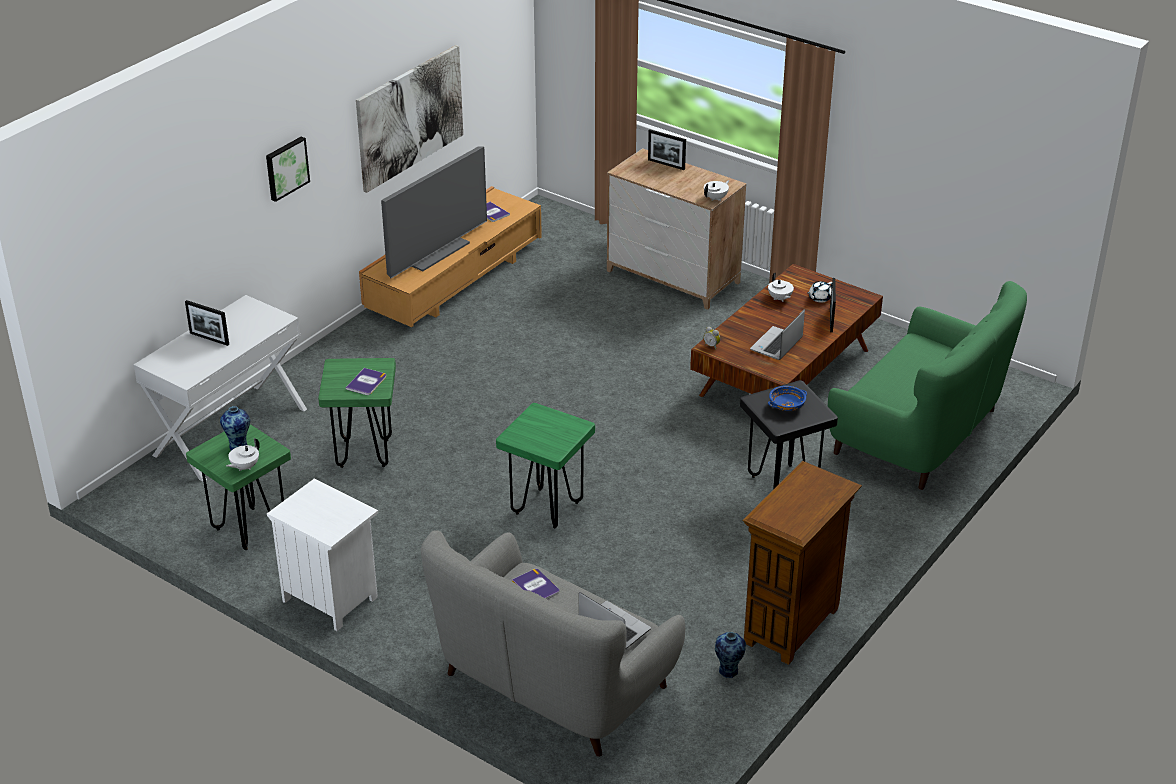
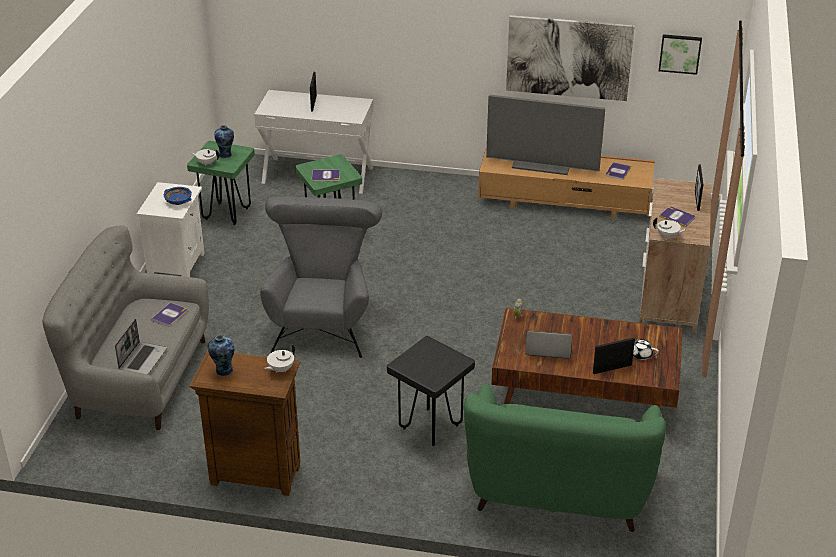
camera: 65 degrees right, 0 degrees up
picture [266,137,310,202] -> picture moved to [659,34,702,75]
green stool [496,403,595,528] -> grey armchair [260,196,382,358]
vase [715,632,746,678] -> vase moved to [208,335,234,376]
white teapot [768,273,794,302] -> white teapot moved to [264,344,295,373]
blue bowl [768,386,807,411] -> blue bowl moved to [164,187,192,205]
none -> book [659,207,695,227]

